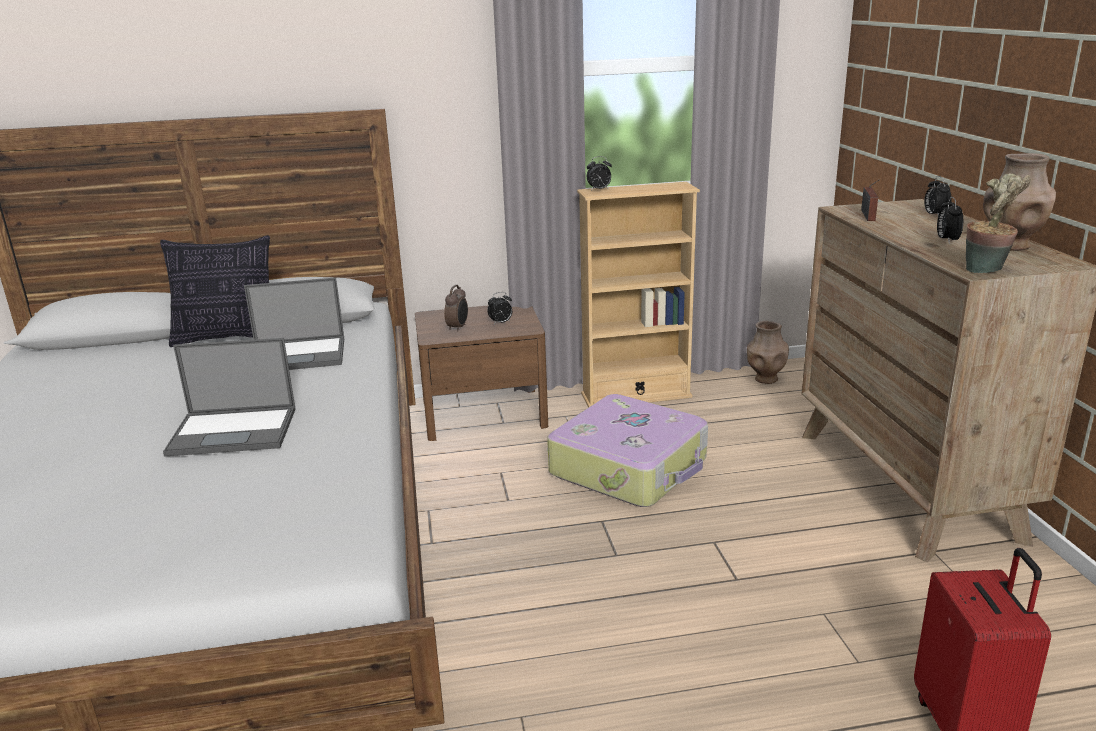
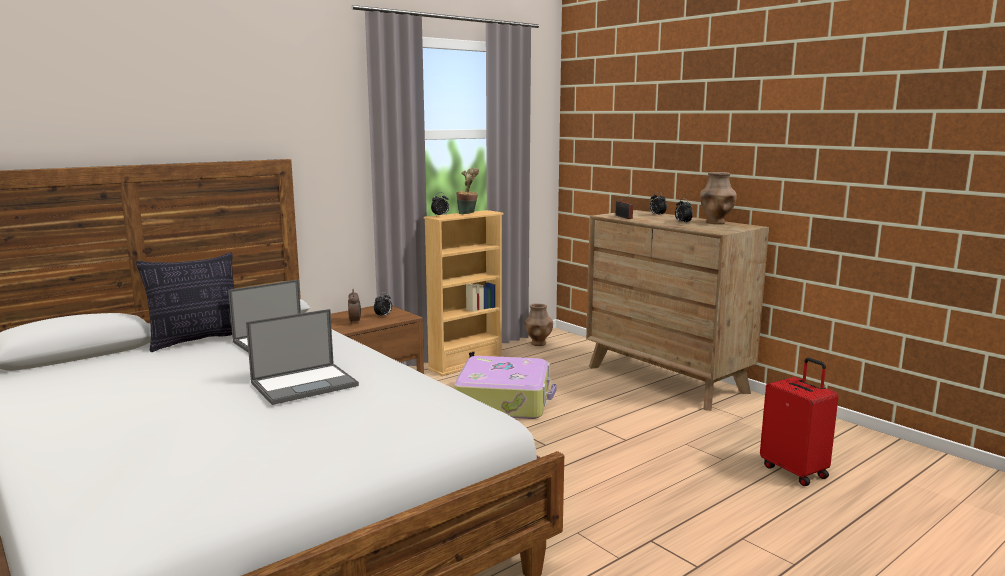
camera: 30 degrees left, 10 degrees down
potted plant [966,173,1030,273] -> potted plant moved to [456,168,479,214]

